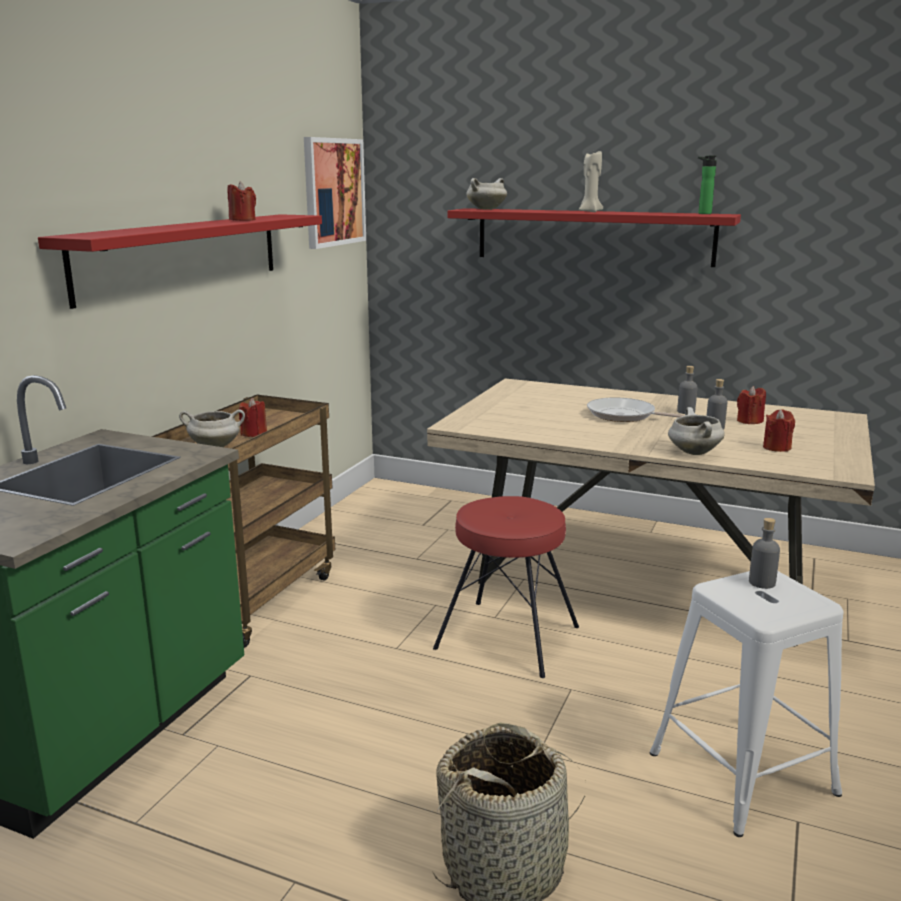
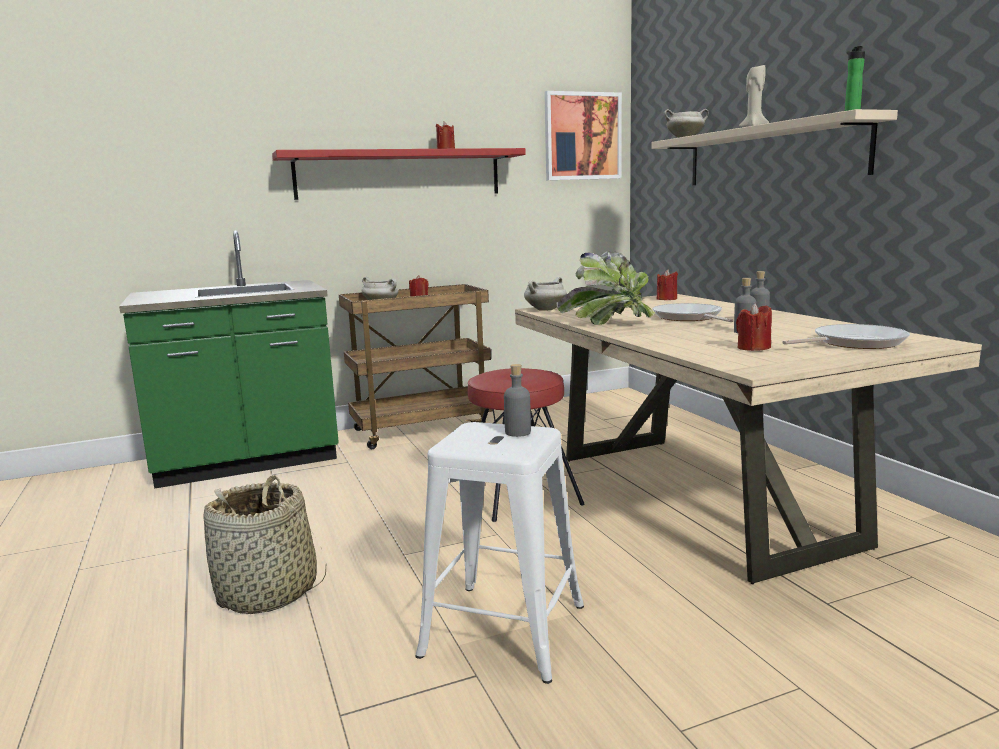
camera: 45 degrees right, 5 degrees down
red shelf [447,208,741,267] -> beige shelf [651,109,898,185]
white cooking pot [668,407,725,455] -> white cooking pot moved to [524,277,567,311]
red candle [737,386,766,424] -> red candle moved to [657,269,678,300]
none -> potted plant [556,251,655,325]
none -> frying pan [782,324,910,349]

